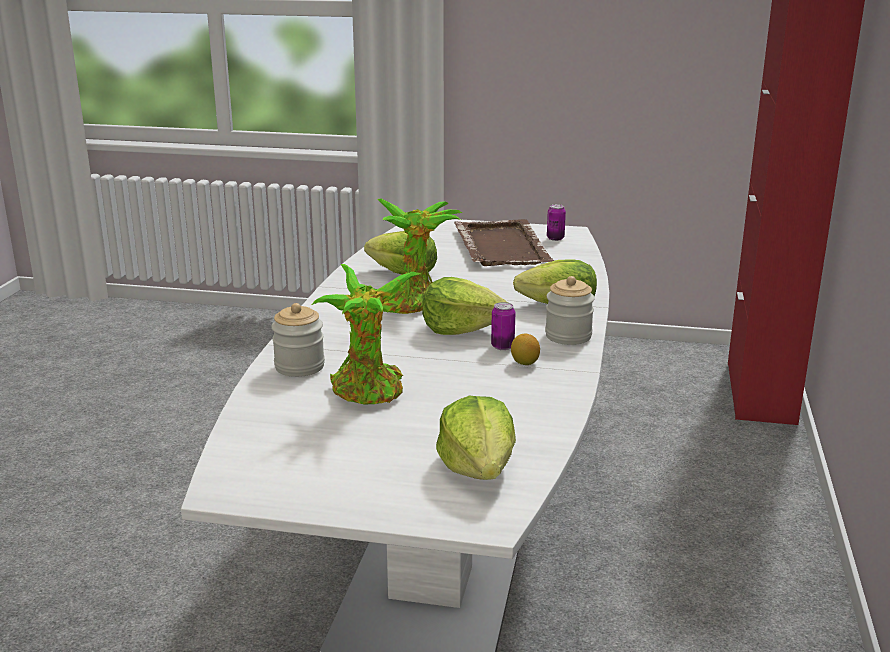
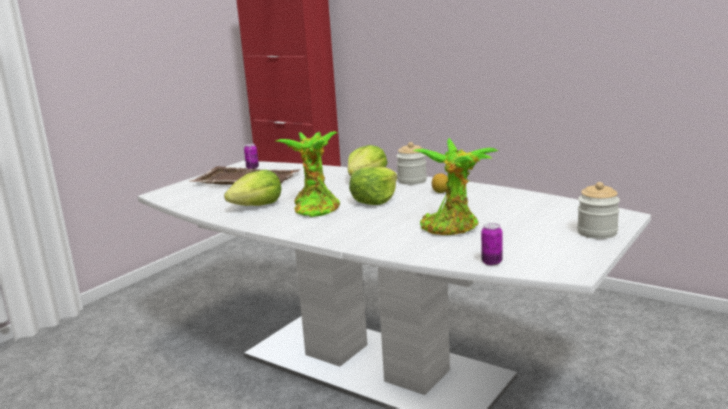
camera: 65 degrees left, 5 degrees down
jar [271,303,325,377] -> jar moved to [577,182,620,239]
lettuce [436,396,516,480] -> none
can [491,302,516,350] -> can moved to [481,223,502,265]

